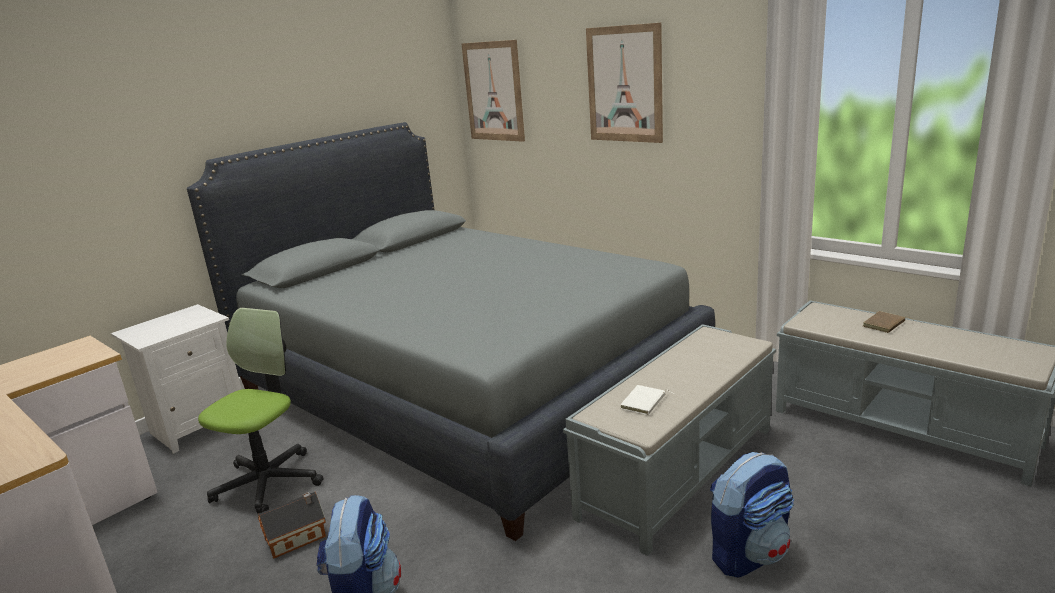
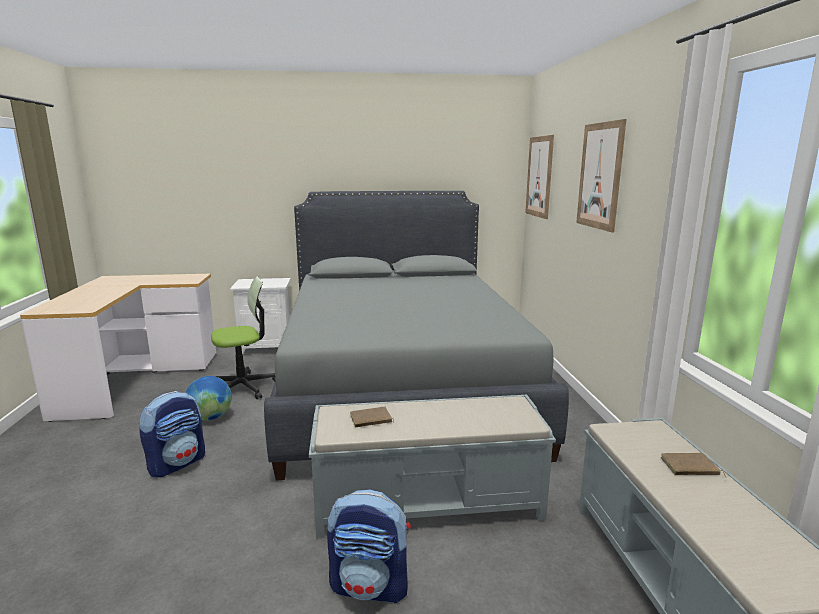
camera: 40 degrees right, 5 degrees down
toy house [258,492,326,559] -> globe [186,376,232,421]
white book [620,385,674,415] -> brown book [350,406,394,428]

